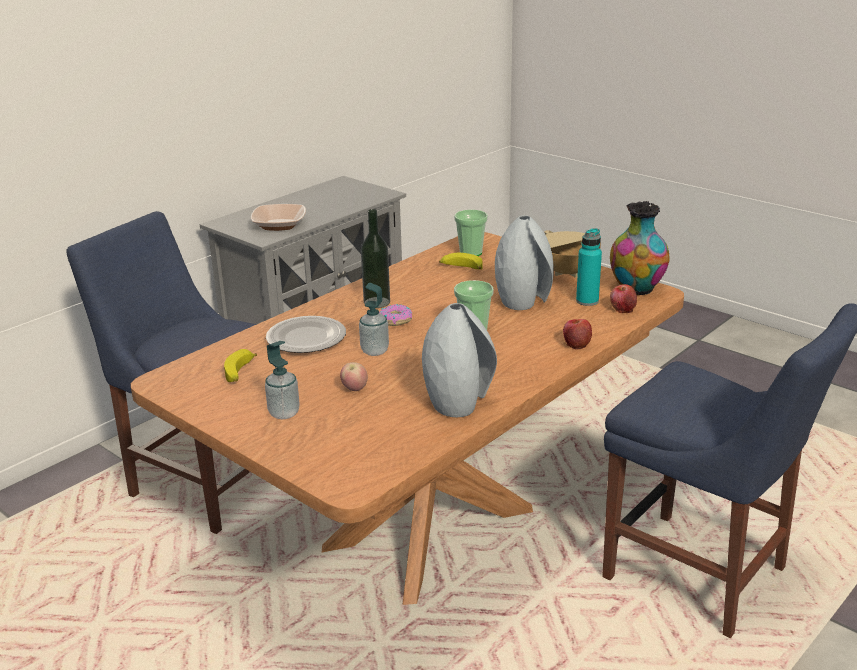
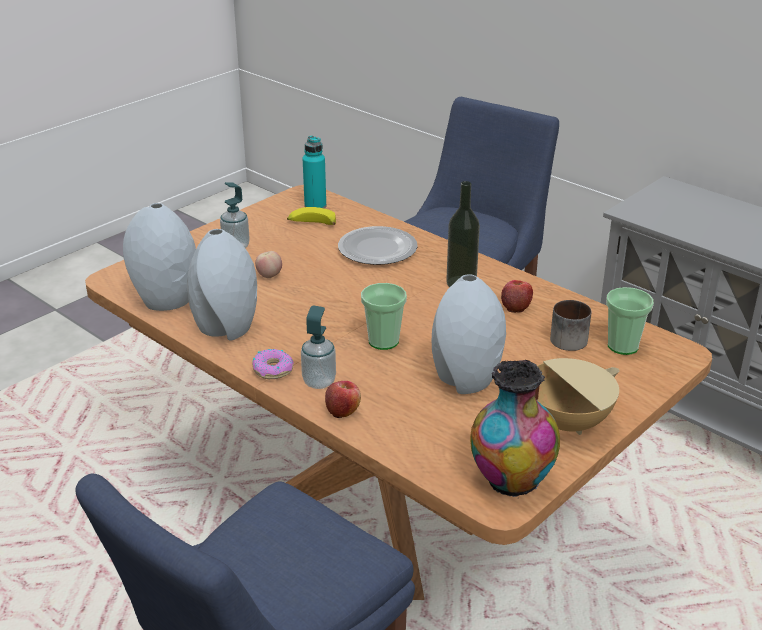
camera: 90 degrees right, 5 degrees up
bowl [251,204,306,231] -> none
soap dispenser [359,283,389,356] -> soap dispenser moved to [301,305,336,389]
donut [379,304,412,326] -> donut moved to [252,349,294,379]
banana [439,253,482,270] -> mug [550,300,591,351]
turquoise bottle [576,228,602,306] -> turquoise bottle moved to [302,136,326,209]
apple [610,284,637,313] -> apple moved to [501,280,533,313]
none -> grey vase [123,203,196,311]

